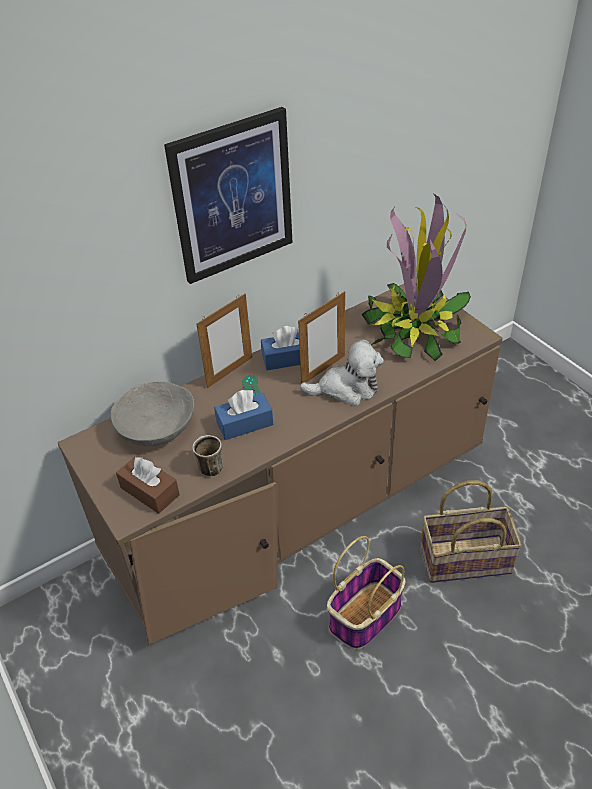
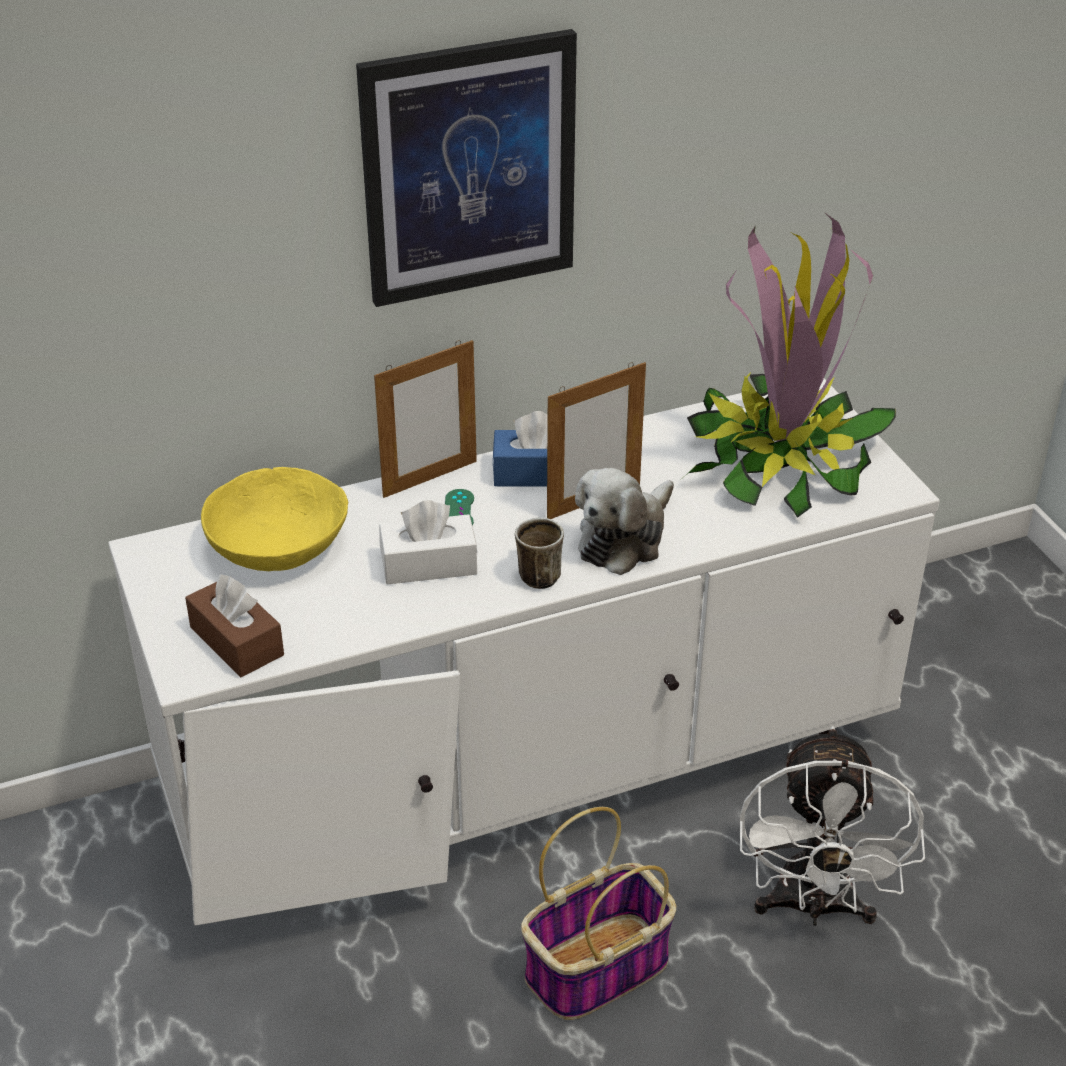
camera: 10 degrees right, 5 degrees down
brown tv stand [58,278,503,644] -> white tv stand [108,378,940,926]
grey bowl [111,381,195,446] -> yellow bowl [201,467,348,571]
mug [192,435,223,476] -> mug moved to [515,517,564,589]
blue tissue box [214,390,273,440] -> white tissue box [379,500,478,585]
plush toy [300,340,384,406] -> plush toy turned 120 degrees clockwise [575,468,674,575]
basket [421,480,522,583] -> white fan [740,726,925,926]

